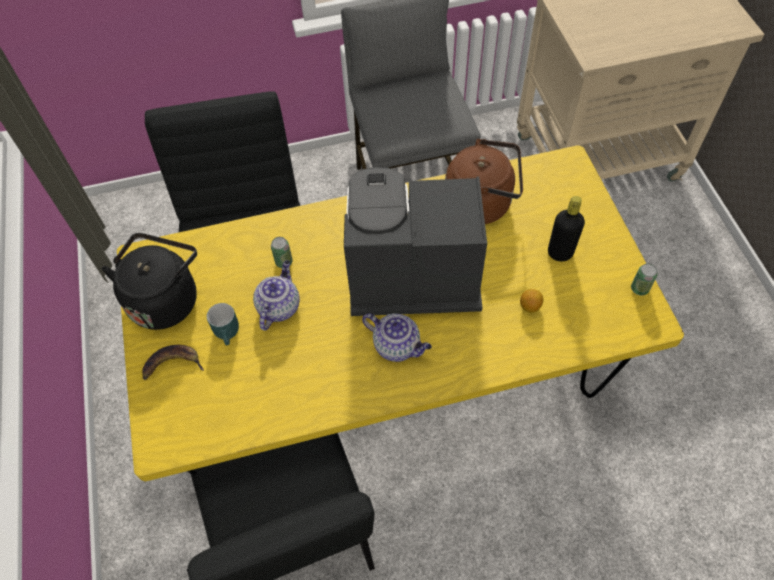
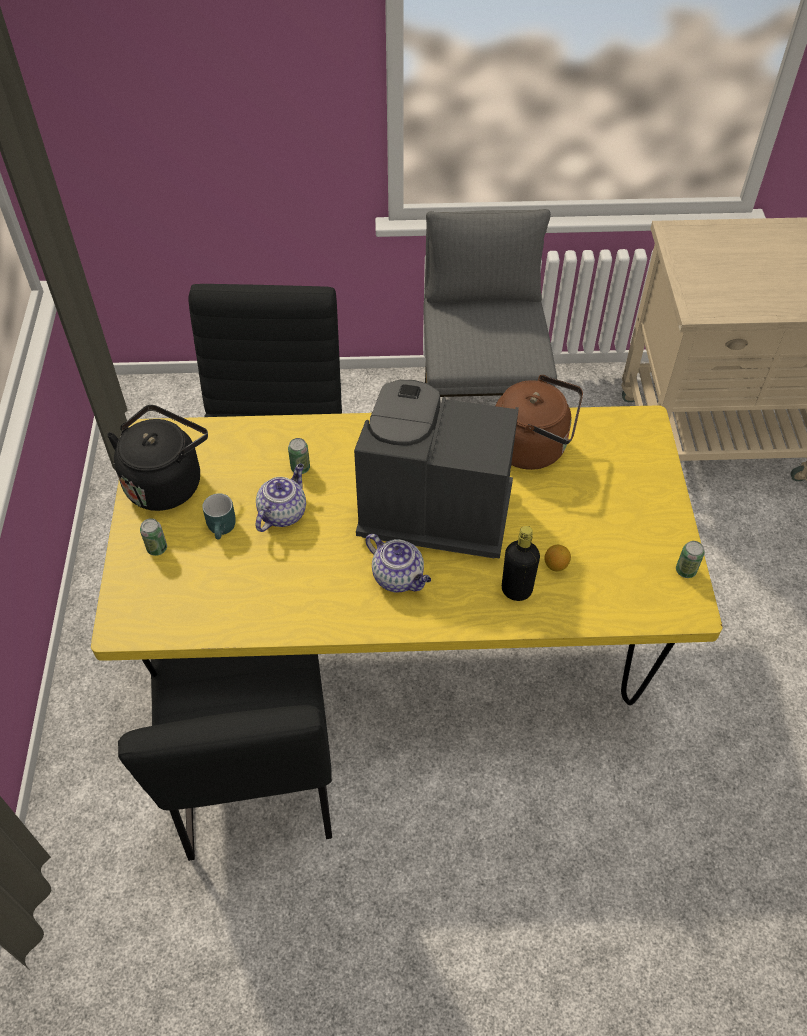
camera: 10 degrees right, 5 degrees down
banana [142,345,204,380] -> can [140,518,167,556]
black bottle [548,196,585,261] -> black bottle moved to [502,526,540,601]

